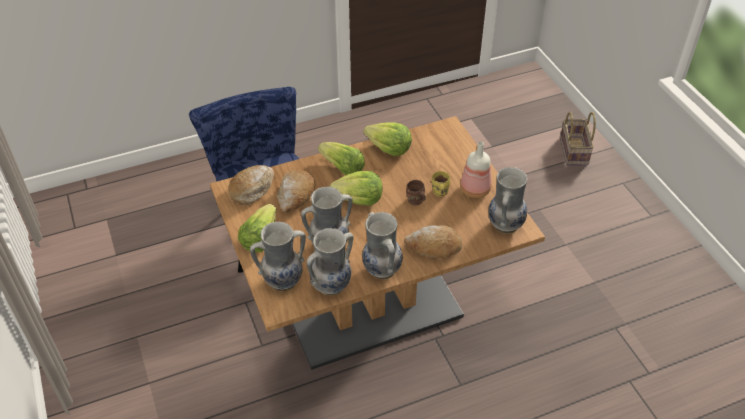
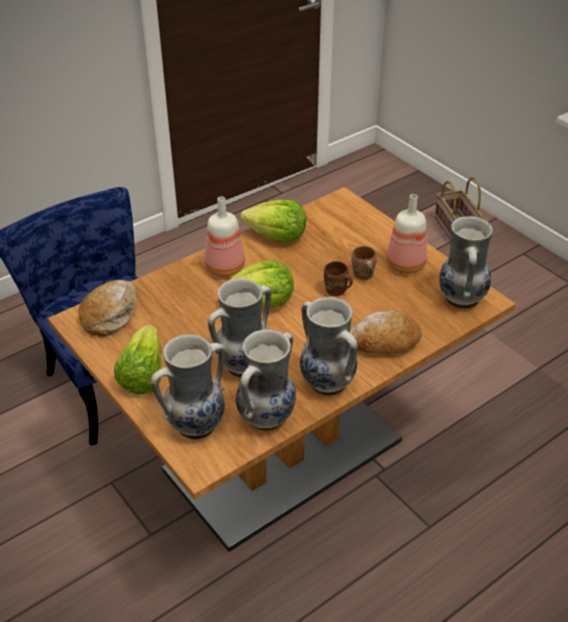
camera: 15 degrees left, 5 degrees down
bread [277,170,315,212] -> none
lettuce [318,142,365,175] -> bottle [204,196,245,277]
yellow mug [431,171,450,197] -> brown mug [351,246,377,280]

